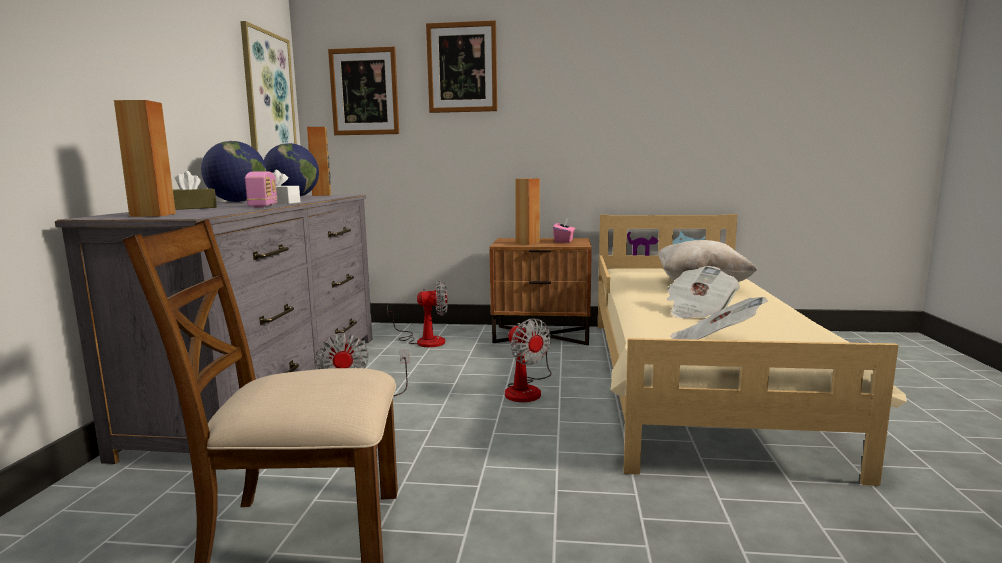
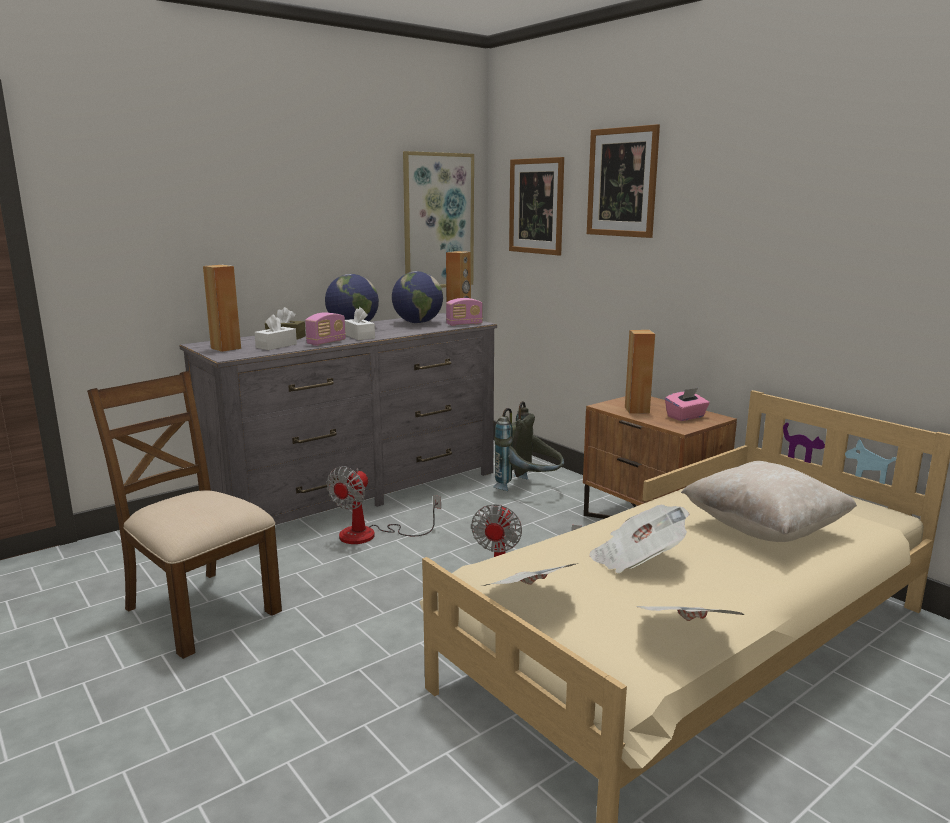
camera: 45 degrees right, 5 degrees up
fan [387,280,448,347] -> grey backpack [494,401,564,491]
none -> white tissue box [254,315,297,350]
none -> radio [446,298,483,326]
none -> newspaper [637,606,744,621]

